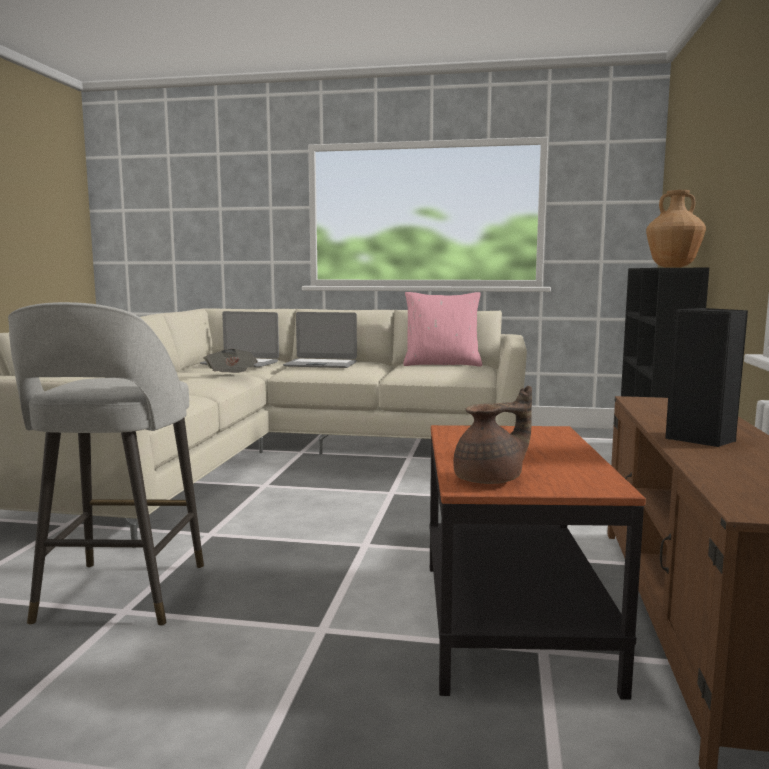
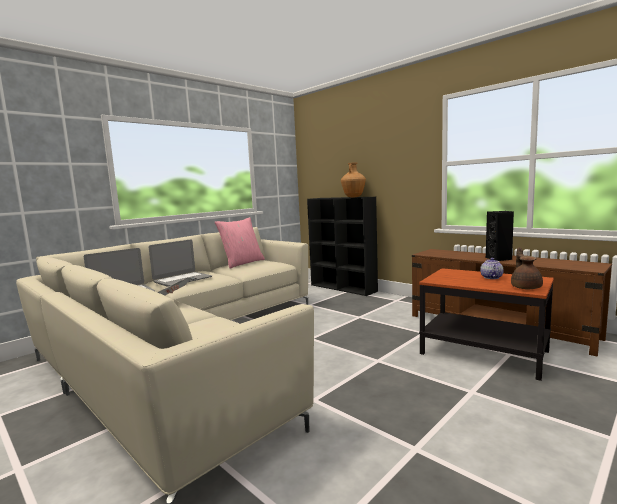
camera: 55 degrees left, 0 degrees up
grey stool [8,302,204,626] -> none
none -> teapot [480,258,504,279]

